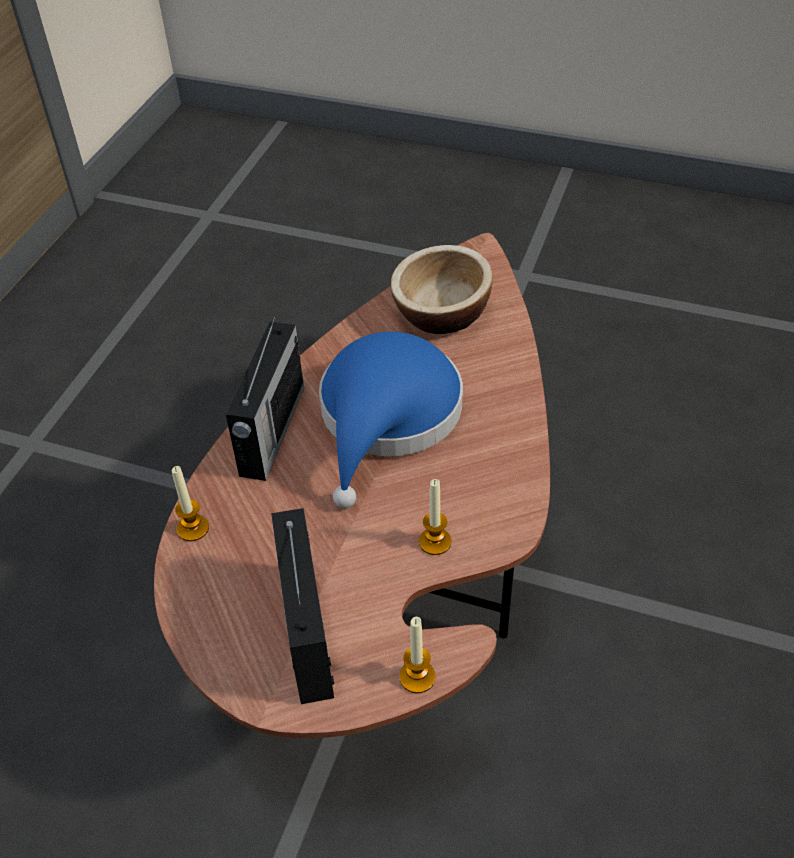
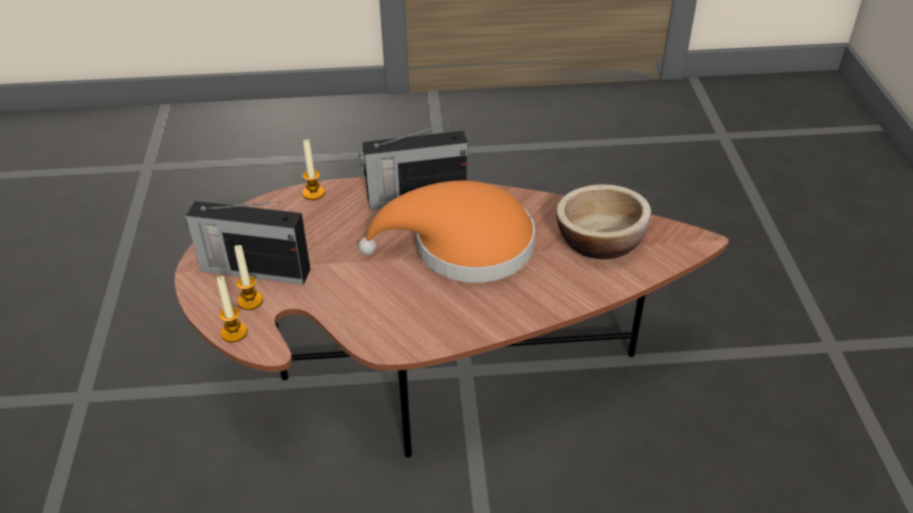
camera: 65 degrees right, 5 degrees down
radio [271,508,334,704] -> radio turned 135 degrees counterclockwise [185,201,310,285]
blue hat [319,331,463,508] -> orange hat [359,181,535,283]
candle [419,479,451,555] -> candle moved to [234,244,263,310]

